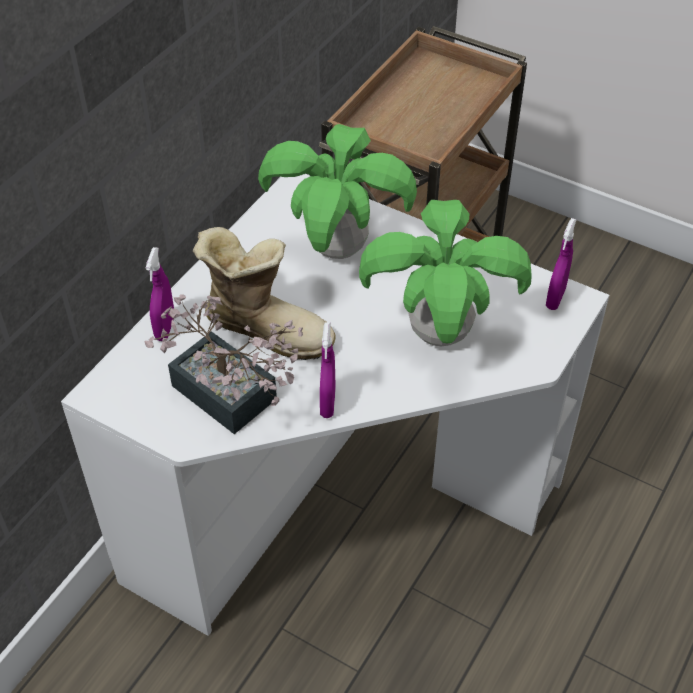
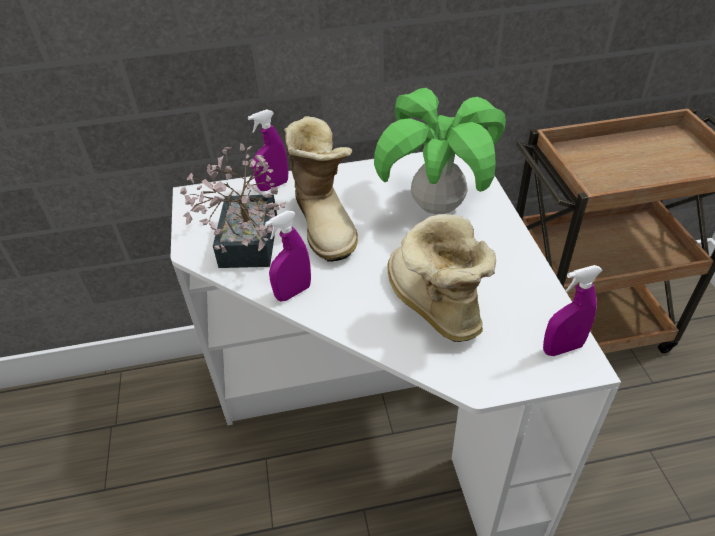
camera: 50 degrees right, 5 degrees down
potted plant [359,200,532,346] -> boot [387,214,496,342]

